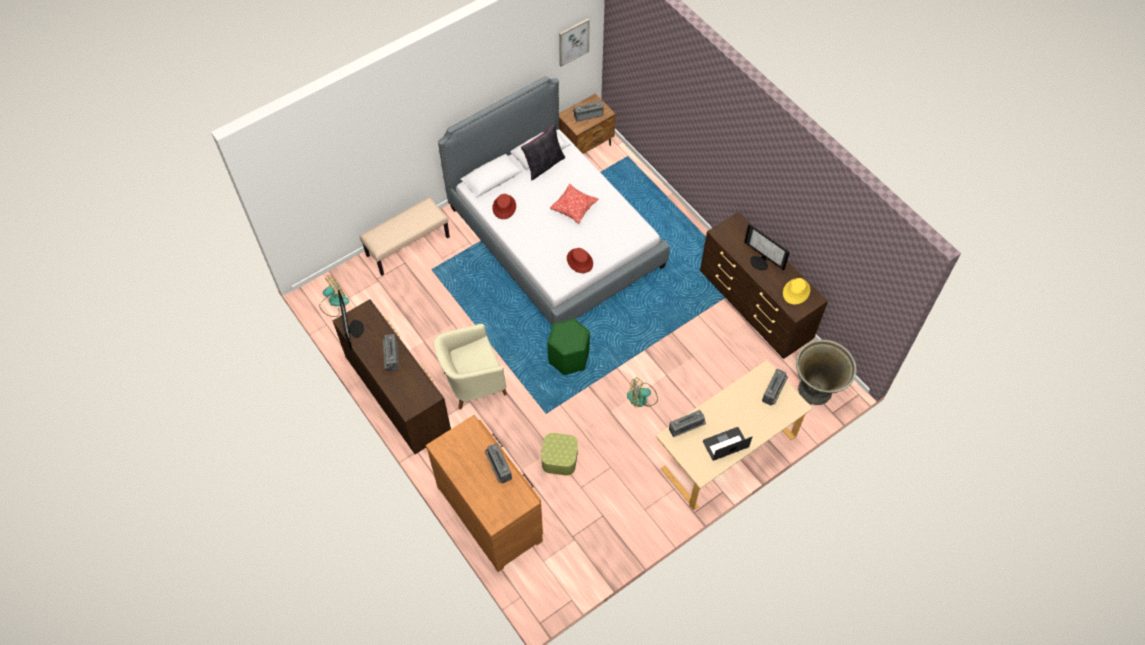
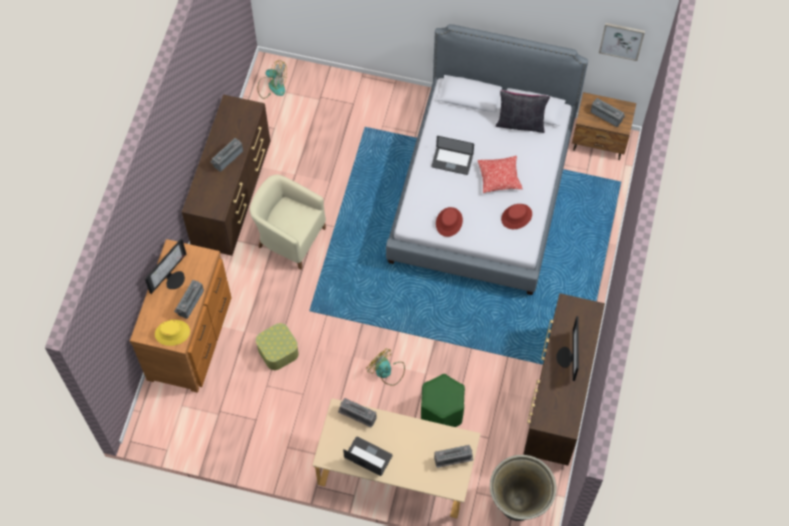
camera: 50 degrees right, 5 degrees up
monitor [338,290,364,350] -> monitor moved to [145,239,186,294]
beige bench [360,198,450,276] -> none
red hat [492,194,516,219] -> red hat moved to [501,204,532,229]
green stool [548,318,590,375] -> green stool moved to [421,374,465,427]
yellow hat [783,278,810,304] -> yellow hat moved to [155,320,190,346]
none -> laptop [431,136,474,175]

